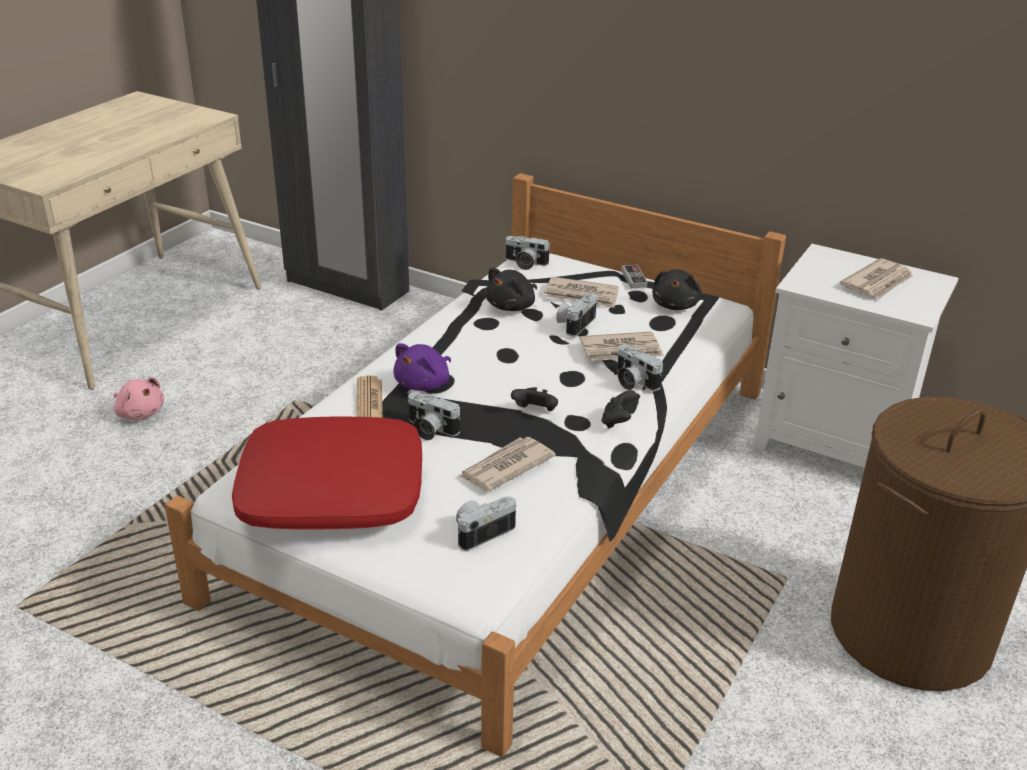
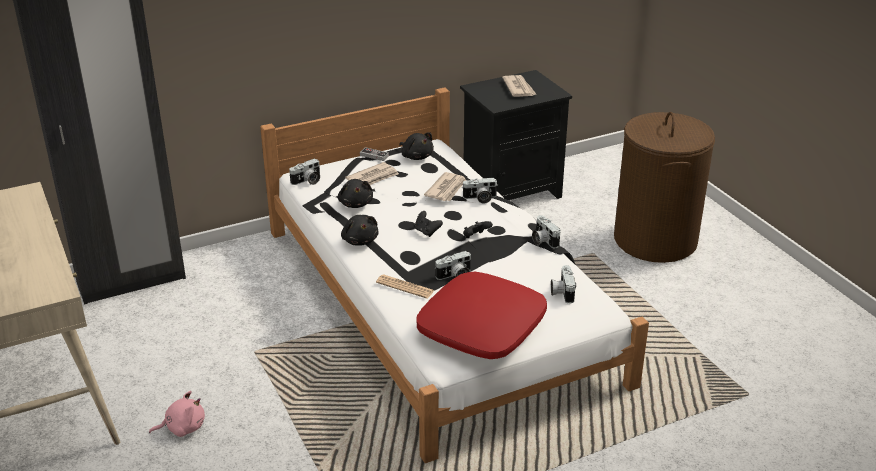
camera: 55 degrees left, 0 degrees up
purple plush toy [393,343,451,391] -> none
newspaper [459,437,556,491] -> none
camera [556,293,597,337] -> camera moved to [532,215,561,248]
black game controller [601,390,637,429] -> black game controller moved to [415,211,443,237]
white nightstand [753,244,958,468] -> black nightstand [460,70,572,200]
none -> black plush toy [341,215,378,245]

